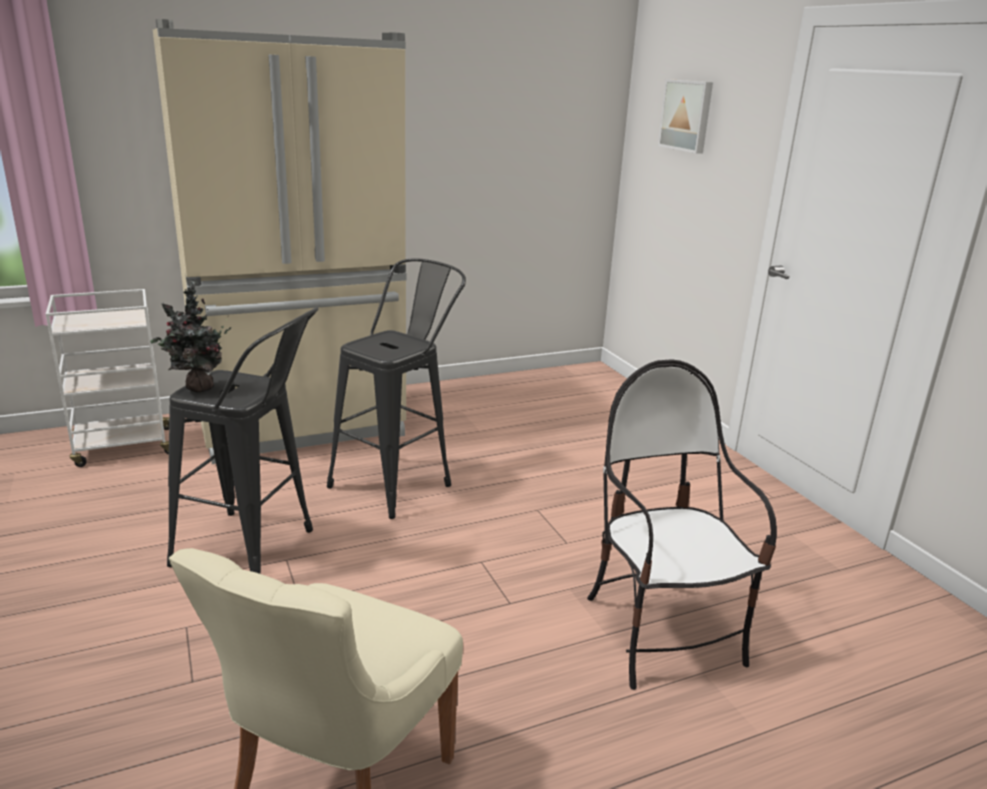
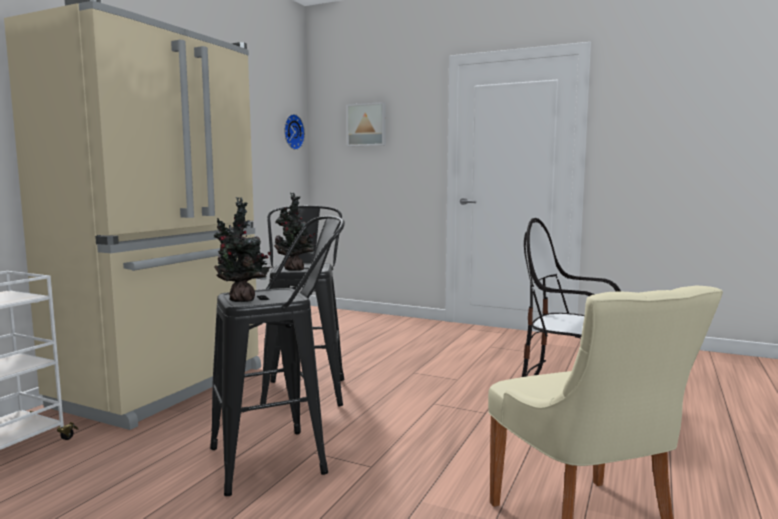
camera: 40 degrees left, 15 degrees down
none -> potted plant [274,193,315,271]
none -> wall clock [284,114,305,150]

